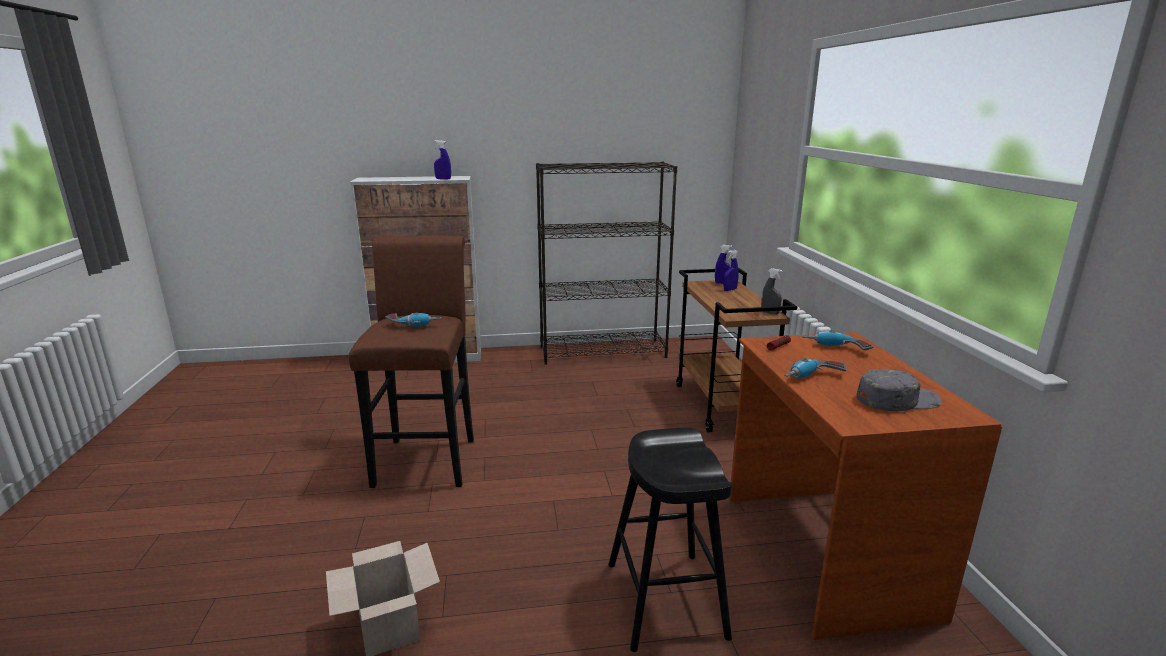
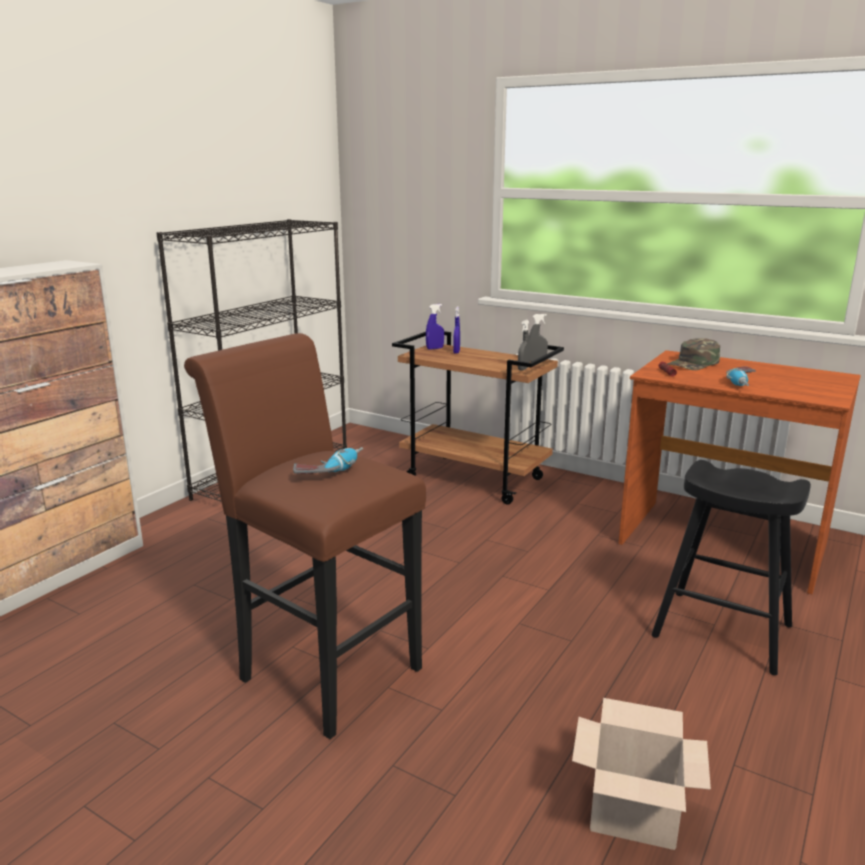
camera: 50 degrees left, 0 degrees up
blue spray bottle [434,140,451,179] -> none
power drill [802,330,874,350] -> green cap [667,338,720,370]
grey cap [857,369,942,411] -> none
none -> grey spray bottle [518,320,530,371]

